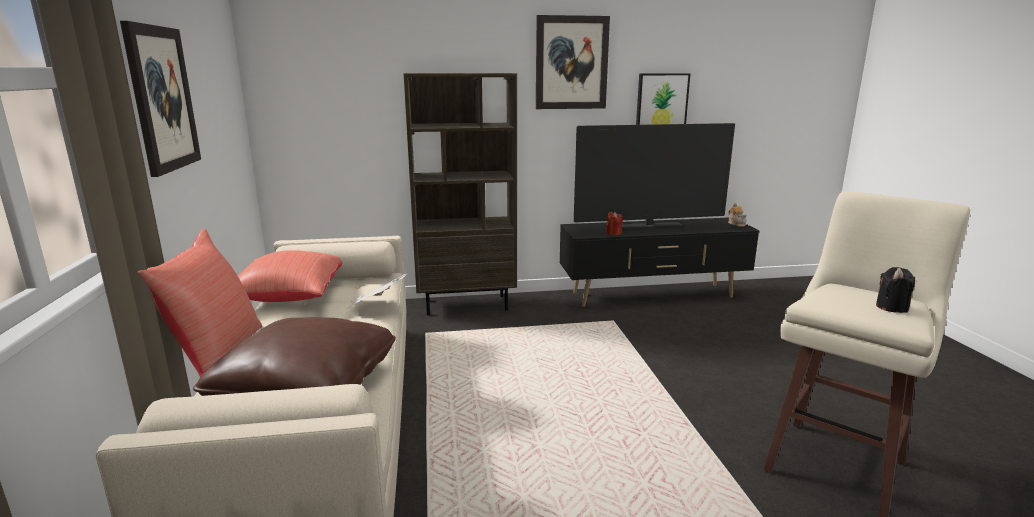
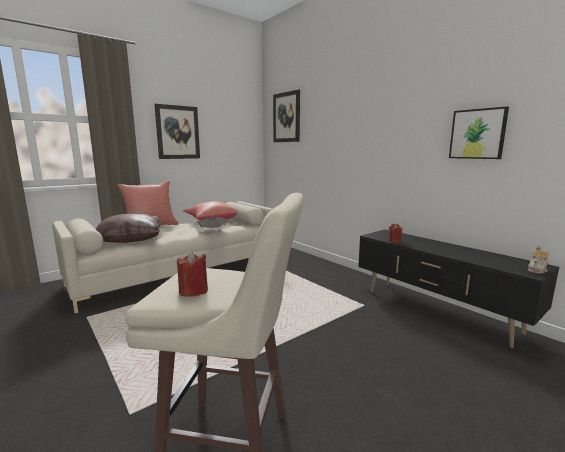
camera: 60 degrees right, 5 degrees down
brown bookcase [404,73,517,315] -> none
picture [536,15,610,109] -> picture moved to [273,89,300,142]
television [574,123,735,229] -> none
black candle [876,267,915,313] -> red candle [177,251,208,297]

